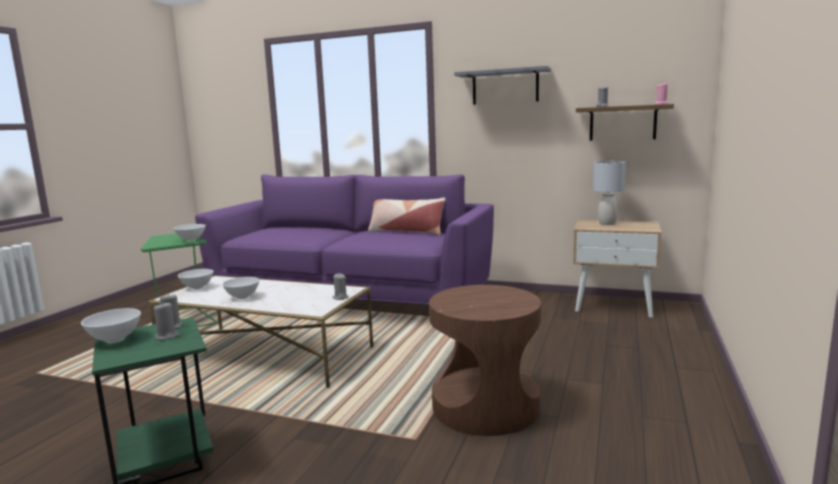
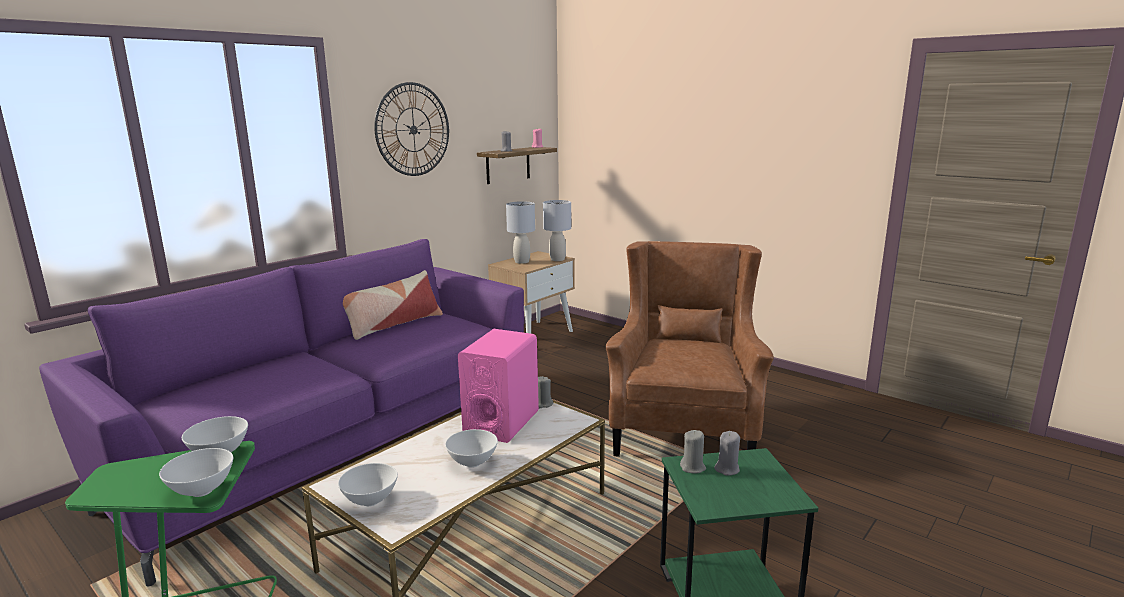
camera: 70 degrees left, 5 degrees up
white bowl [81,308,141,343] -> white bowl moved to [159,448,233,497]
brown side table [429,285,541,436] -> brown armchair [605,241,774,457]
grey shelf [454,66,551,105] -> wall clock [374,82,449,176]
none -> pink speaker [458,329,539,443]
none -> grey table lamp [543,200,571,261]

